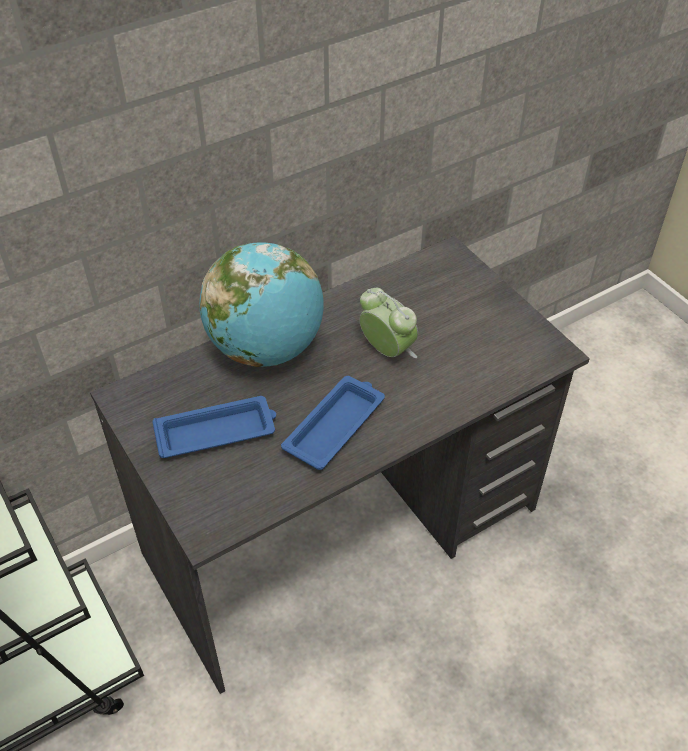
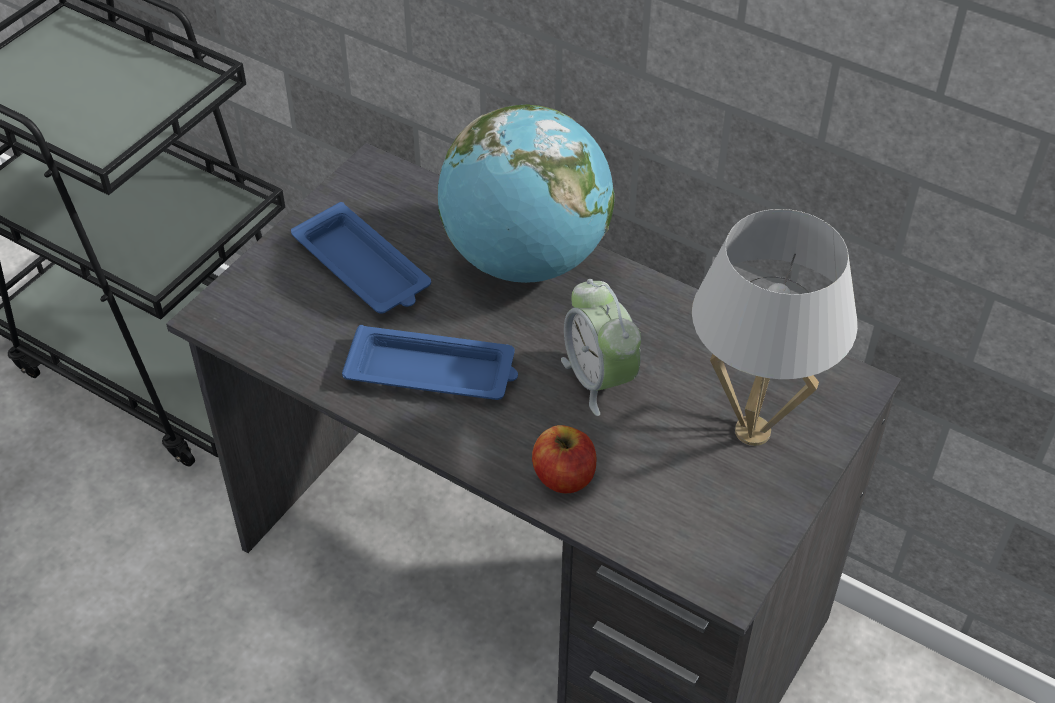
camera: 65 degrees right, 0 degrees up
alarm clock [359,288,418,358] -> alarm clock turned 135 degrees clockwise [561,279,641,416]
none -> apple [532,425,596,493]
none -> white table lamp [692,209,858,446]

